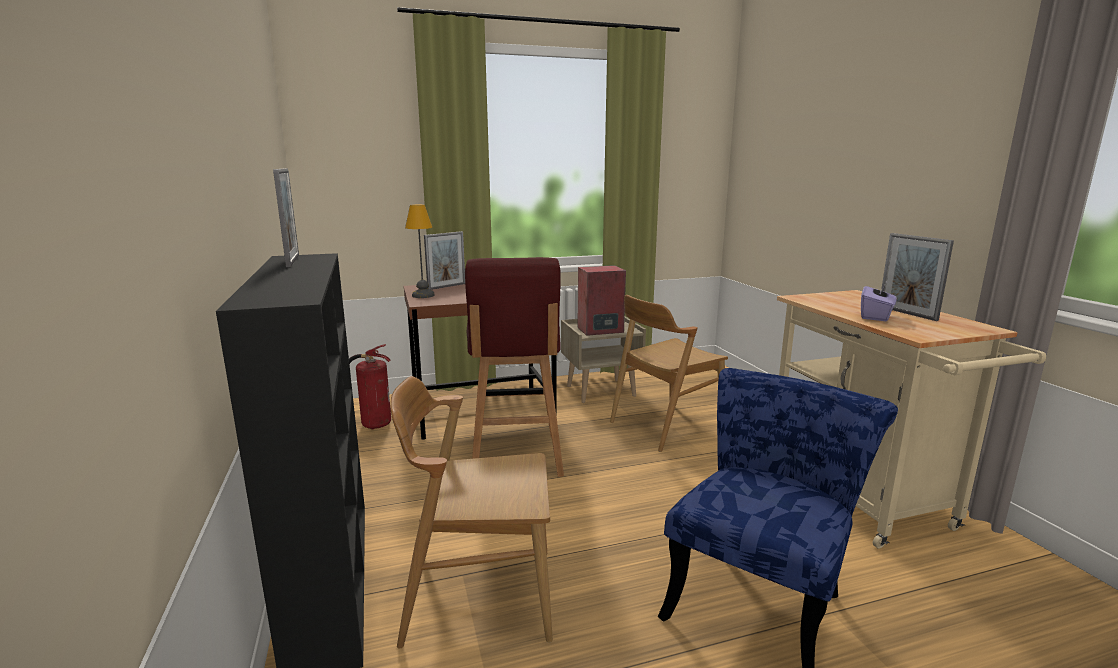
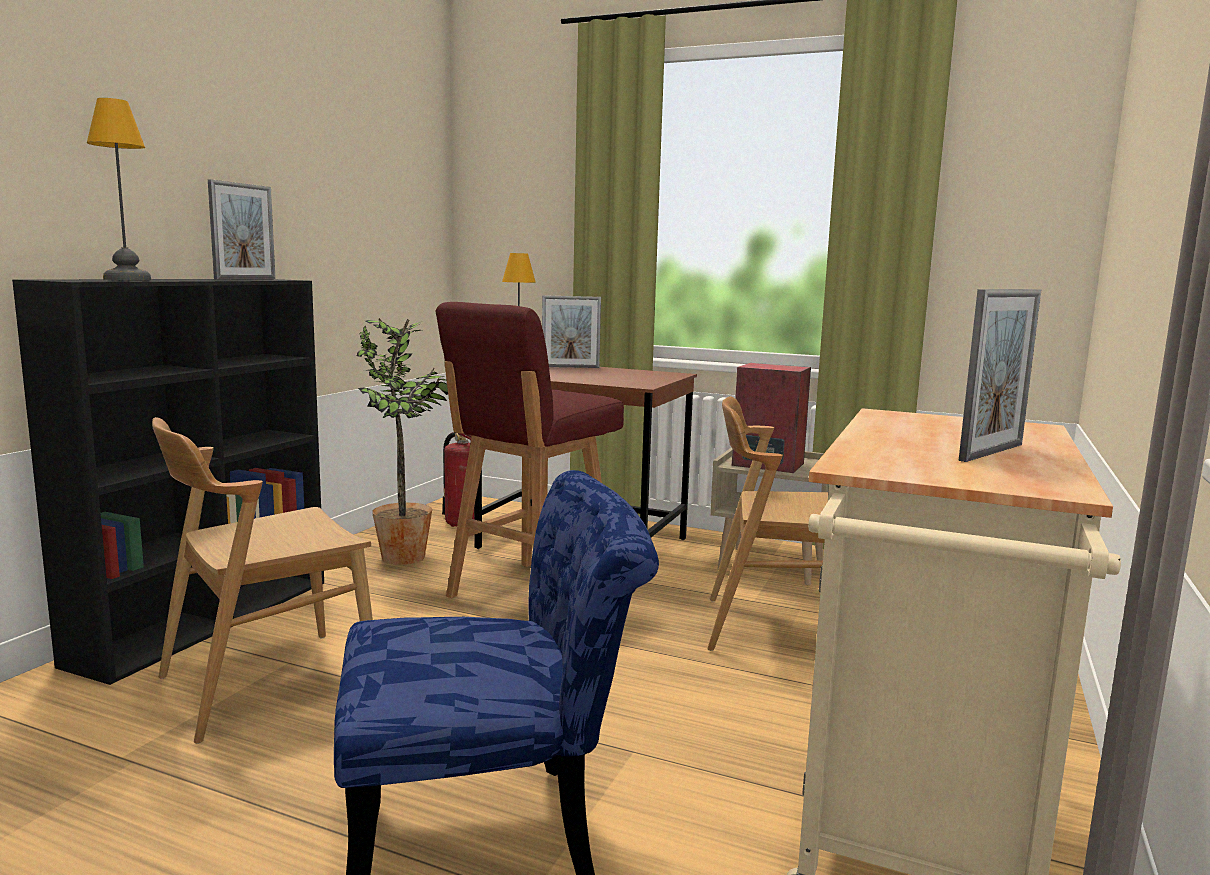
camera: 40 degrees right, 5 degrees down
brown chair [391,376,553,649] -> brown chair turned 75 degrees counterclockwise [152,417,373,744]
purple tissue box [861,280,897,321] -> none
picture frame [881,233,954,321] -> picture frame turned 150 degrees counterclockwise [958,289,1041,462]
none -> table lamp [87,98,151,280]
none -> potted plant [357,318,448,565]

